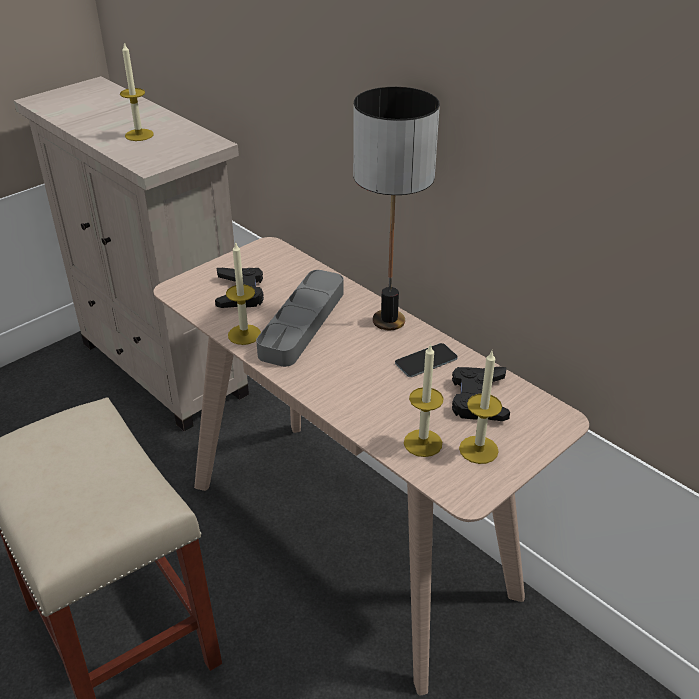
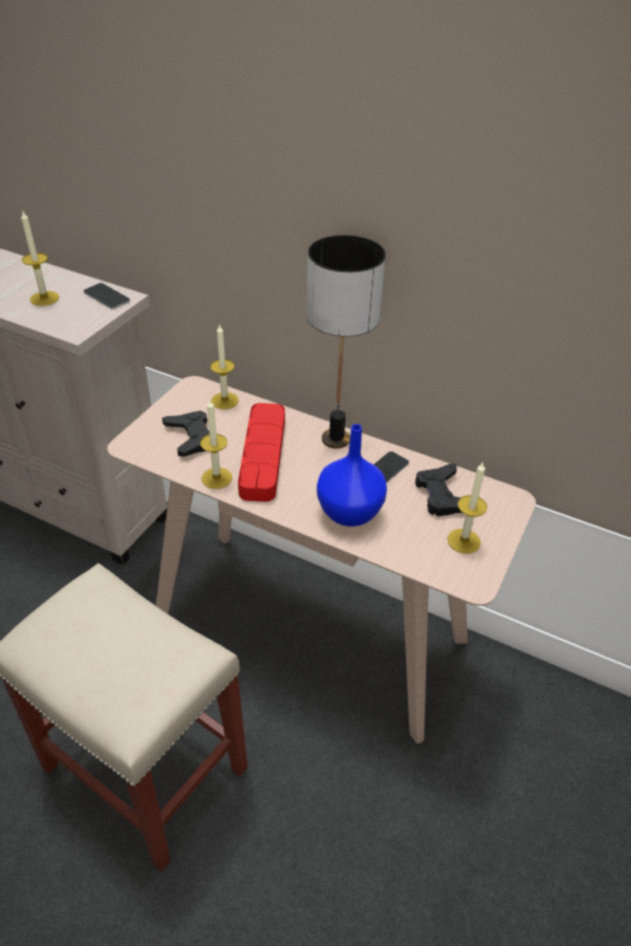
camera: 20 degrees left, 5 degrees up
grey tray [256,270,344,367] -> red tray [238,403,285,502]
candle [404,343,444,457] -> candle moved to [210,324,239,409]
none -> phone [84,283,130,309]
none -> blue vase [317,424,387,527]

